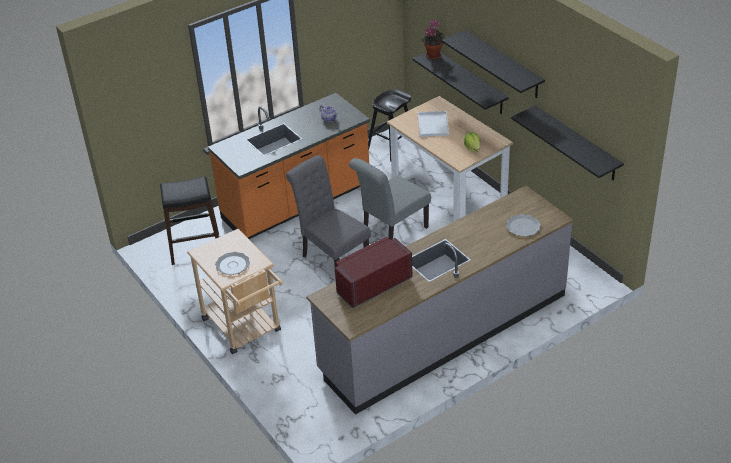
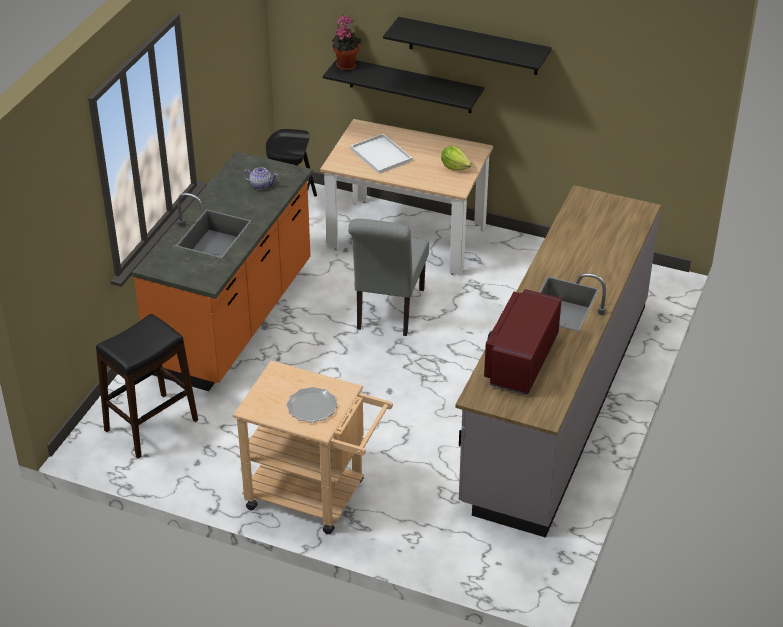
camera: 35 degrees left, 0 degrees up
grey chair [286,155,371,267] -> none
plate [506,214,541,237] -> none
black shelf [511,106,624,181] -> none

